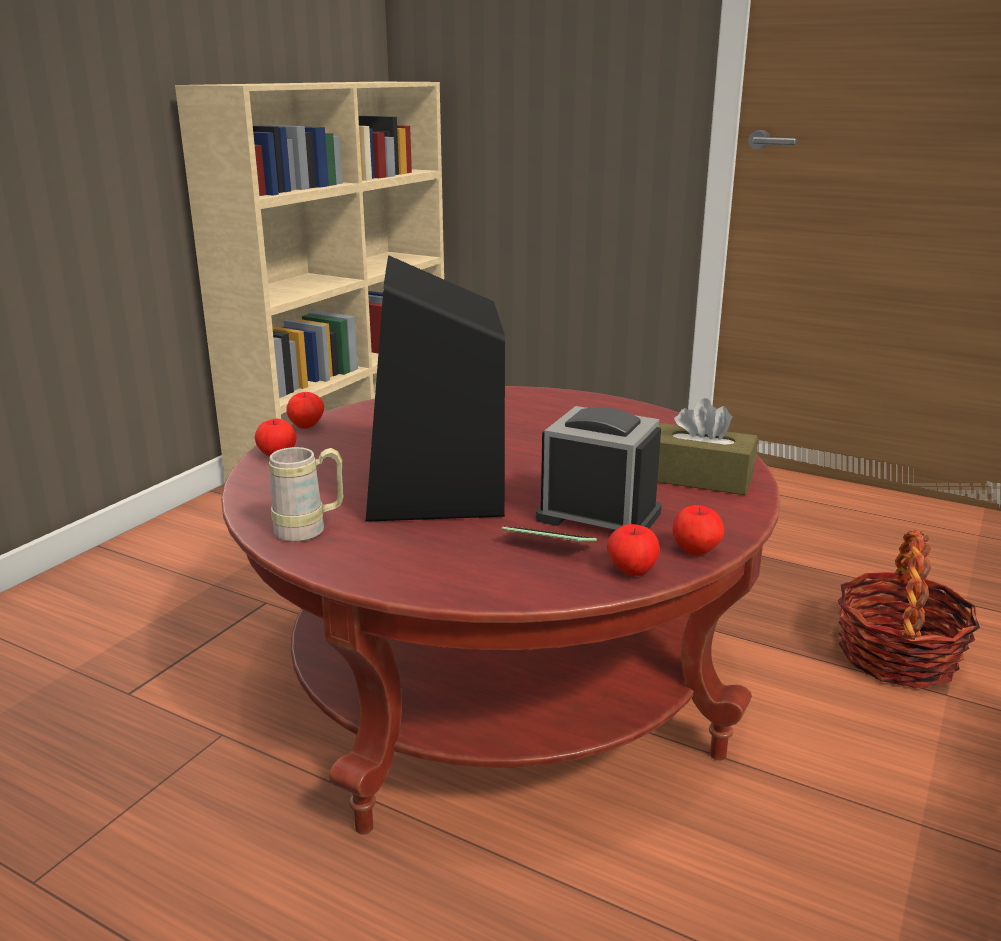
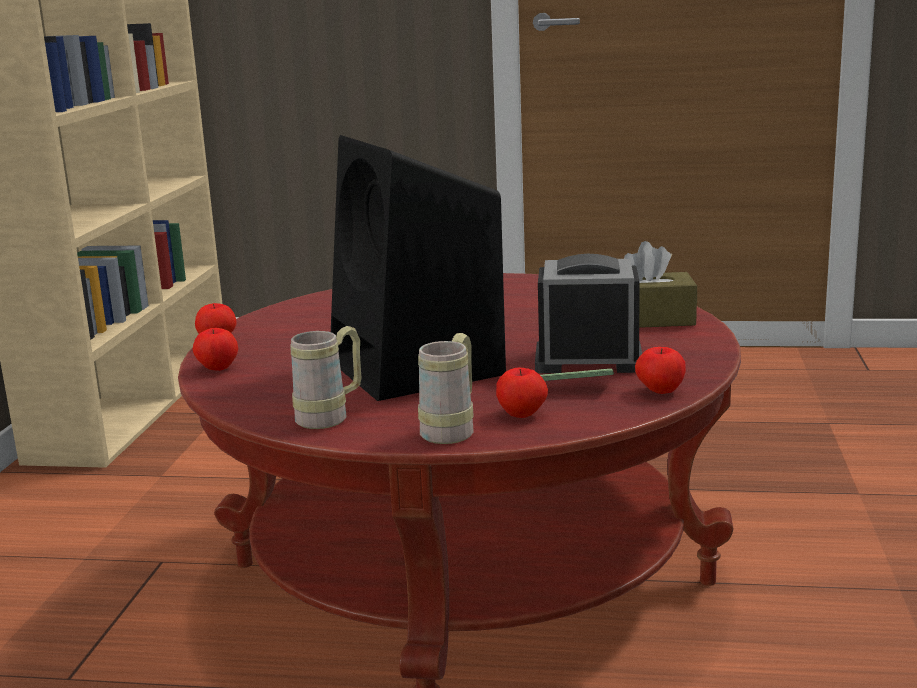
camera: 20 degrees left, 5 degrees down
apple [673,505,724,555] -> apple moved to [496,368,548,418]
basket [837,530,980,688] -> none
none -> beige mug [418,333,474,444]

